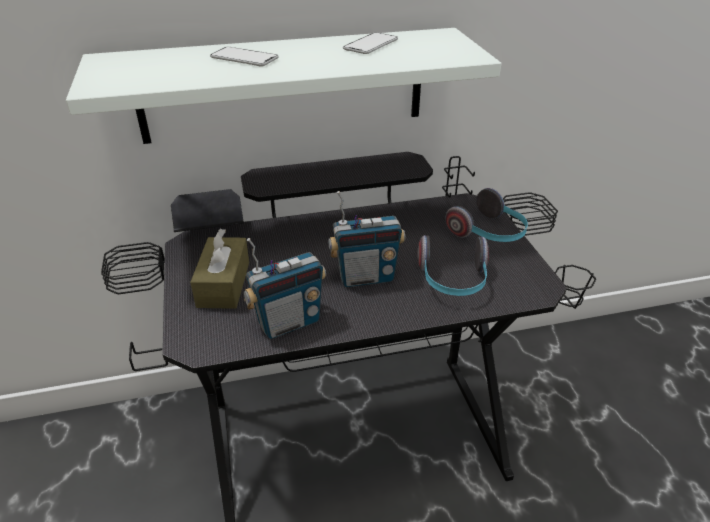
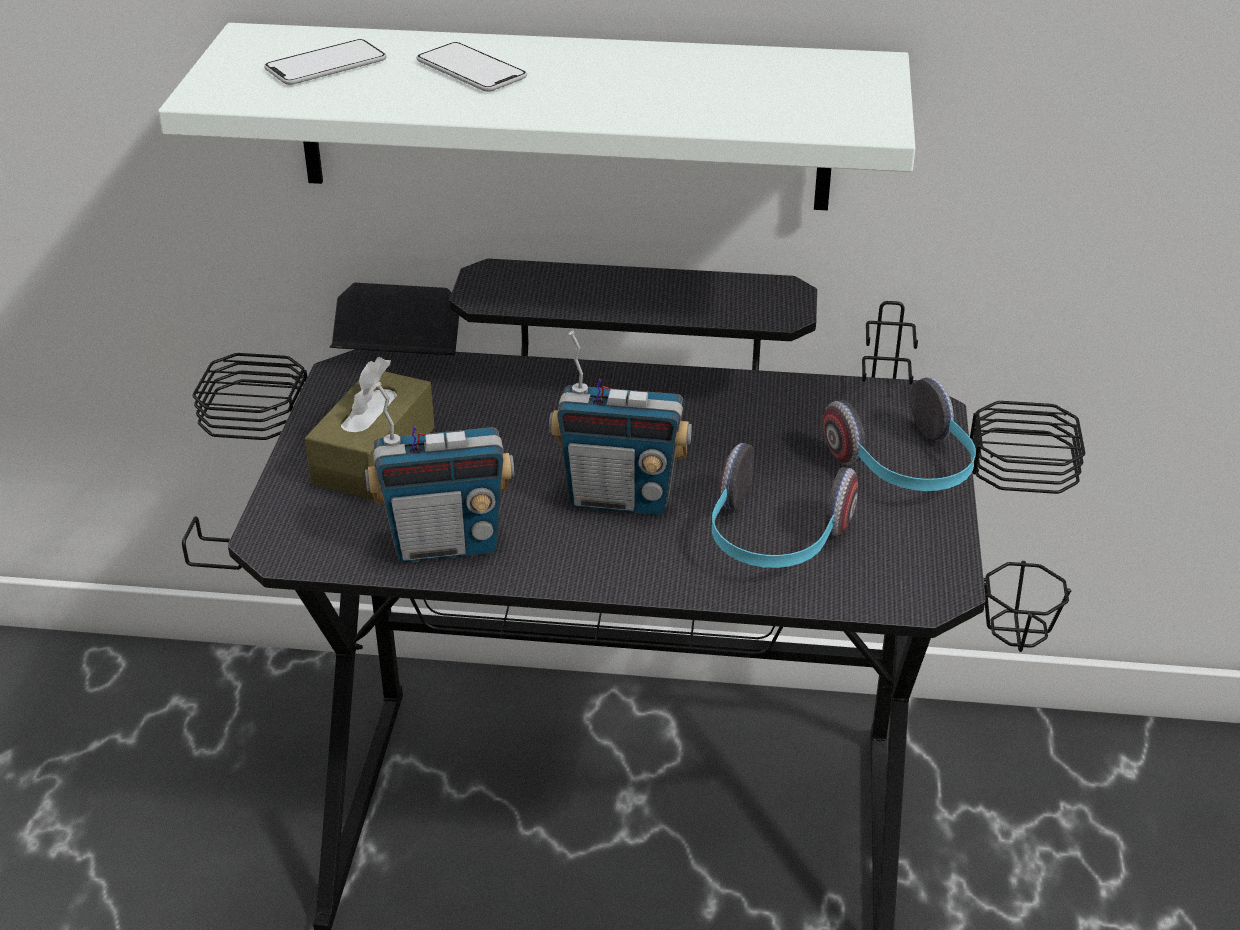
camera: 20 degrees right, 0 degrees up
phone [343,32,398,54] -> phone moved to [264,39,387,85]

